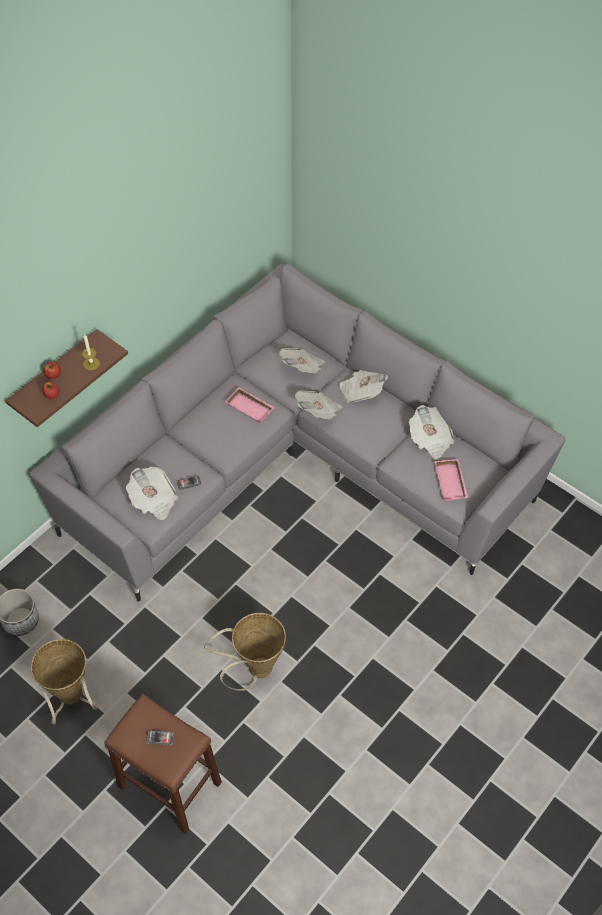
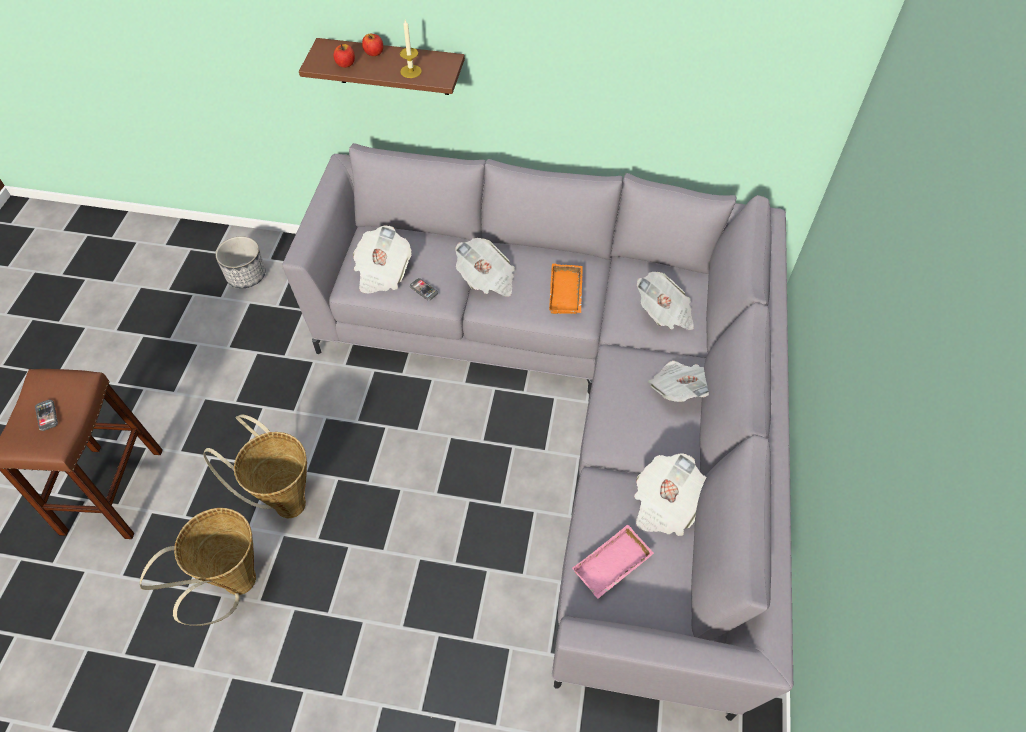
camera: 60 degrees right, 0 degrees up
basket [31,639,98,725] -> basket moved to [140,508,256,626]
pink tray [225,387,275,424] -> orange tray [549,264,583,314]
newspaper [295,390,342,420] -> newspaper moved to [455,238,515,297]

